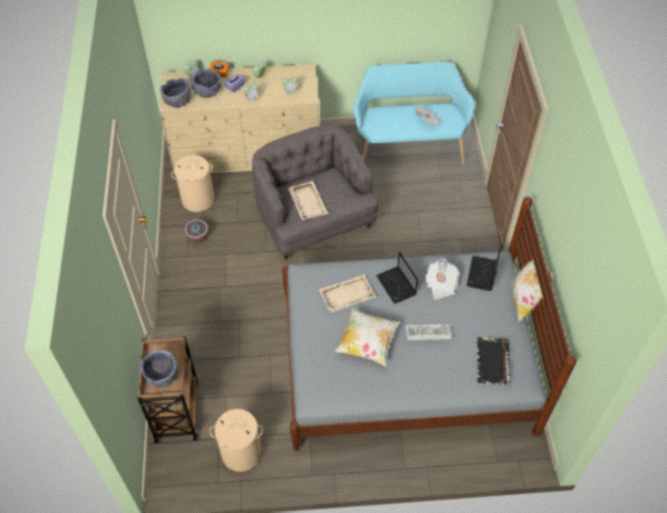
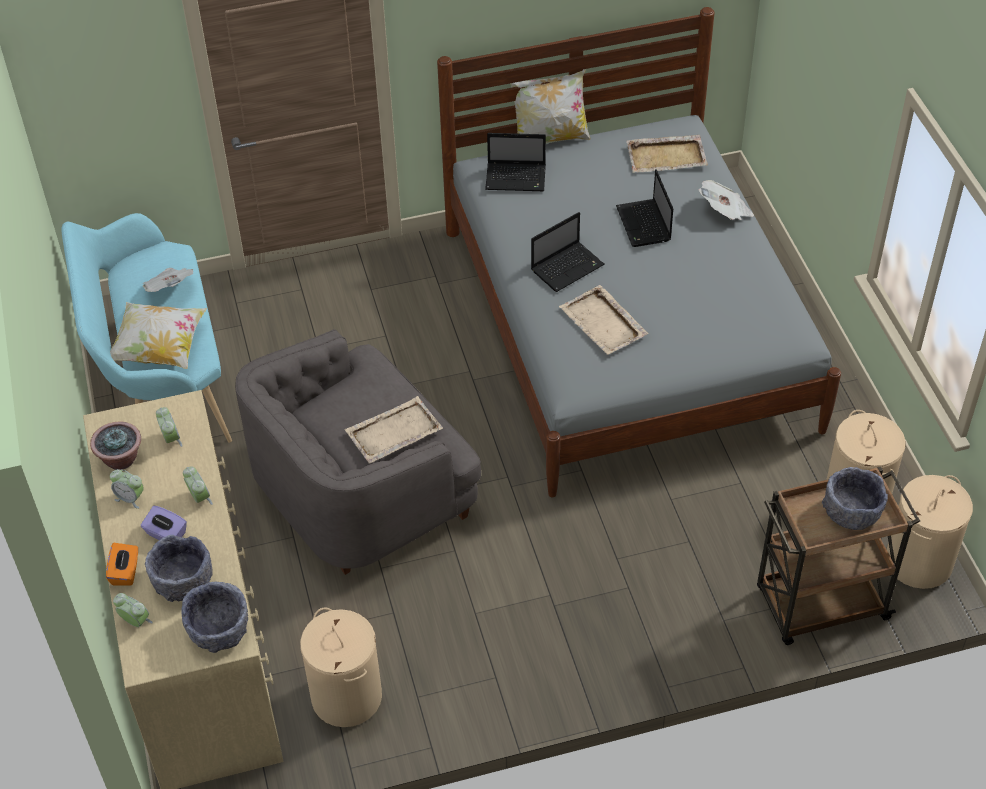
camera: 100 degrees left, 5 degrees down
potted plant [185,219,208,242] -> potted plant moved to [90,421,141,470]
pillow [335,308,400,366] -> pillow moved to [110,302,207,369]
keyboard [406,324,451,340] -> laptop [616,169,673,247]
newspaper [425,259,459,300] -> newspaper moved to [698,180,754,220]
black tray [477,337,510,385] -> beige tray [627,135,708,173]
none -> beige laundry basket [886,475,973,589]

